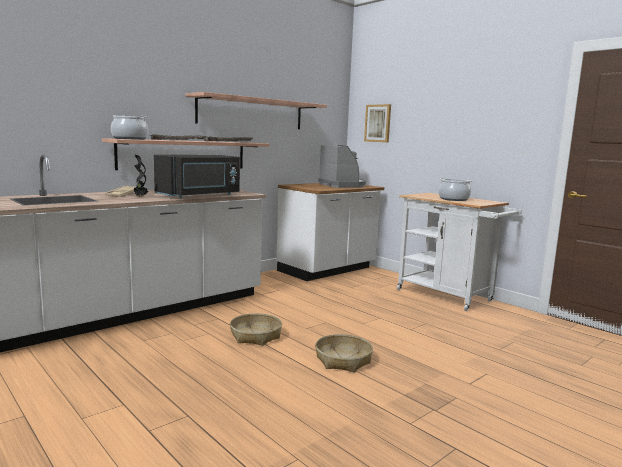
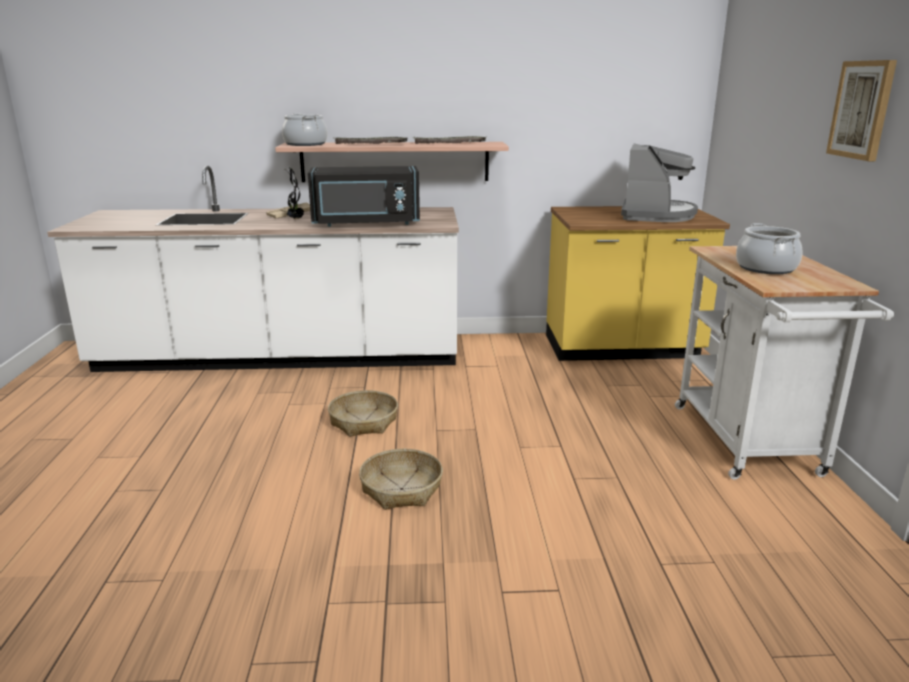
camera: 40 degrees right, 10 degrees up
shelf [185,92,327,129] -> none
white counter [277,183,384,281] -> yellow counter [546,206,730,361]
picture [364,104,391,142] -> picture moved to [826,60,897,161]

